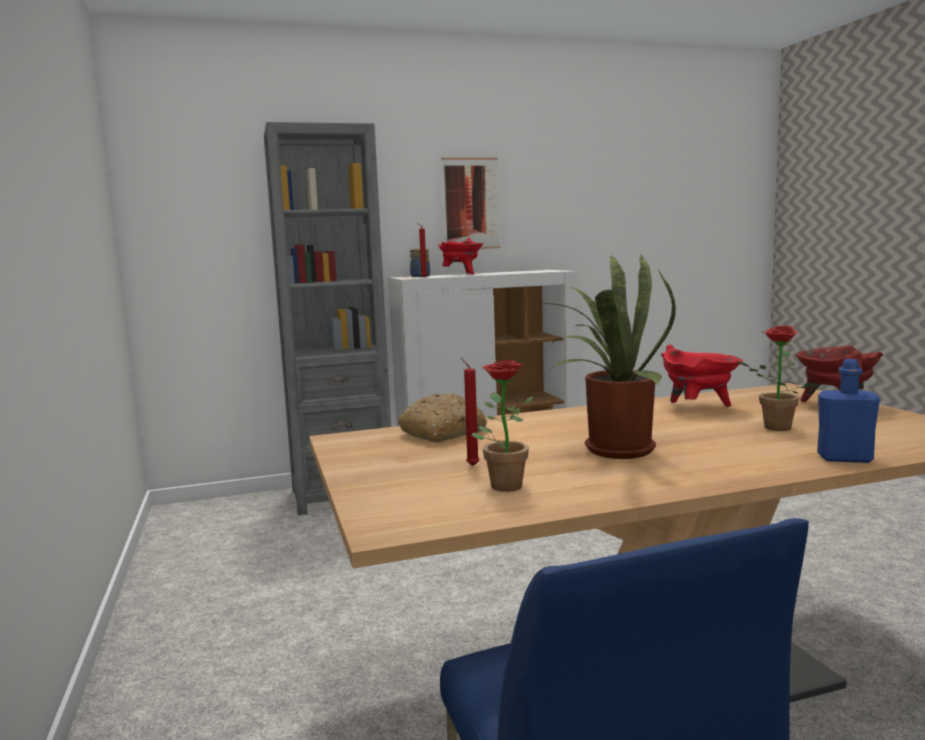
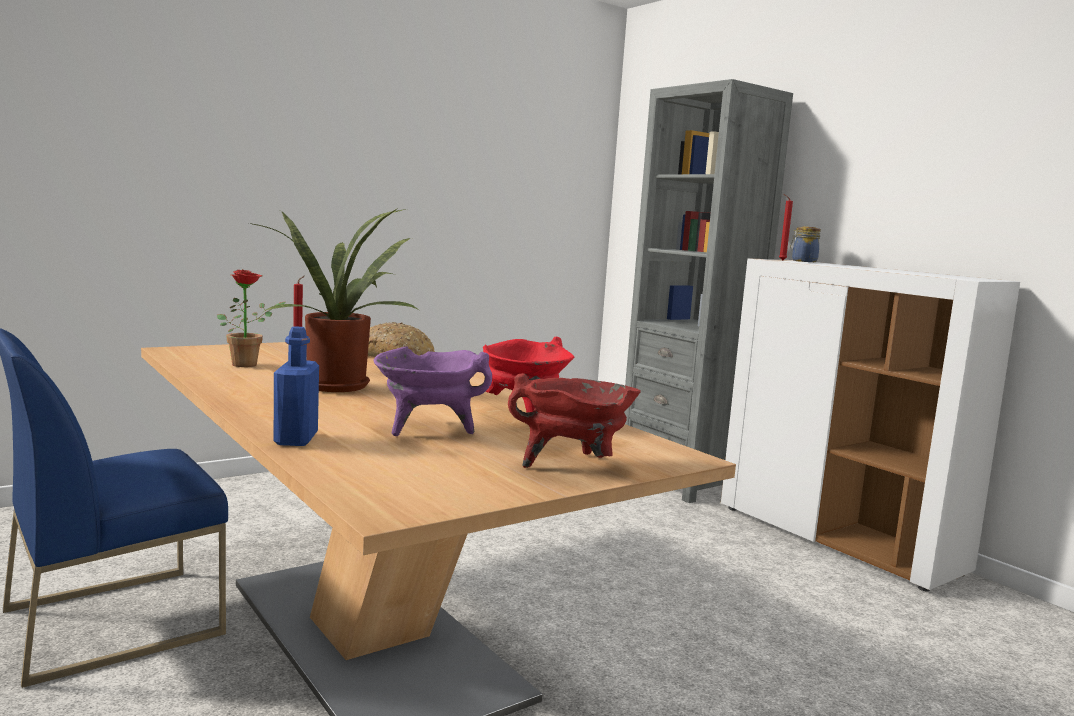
camera: 70 degrees right, 0 degrees up
red cooking pot [438,238,483,275] -> none
picture [441,158,500,249] -> none
potted plant [737,326,816,431] -> purple cooking pot [374,347,492,436]

